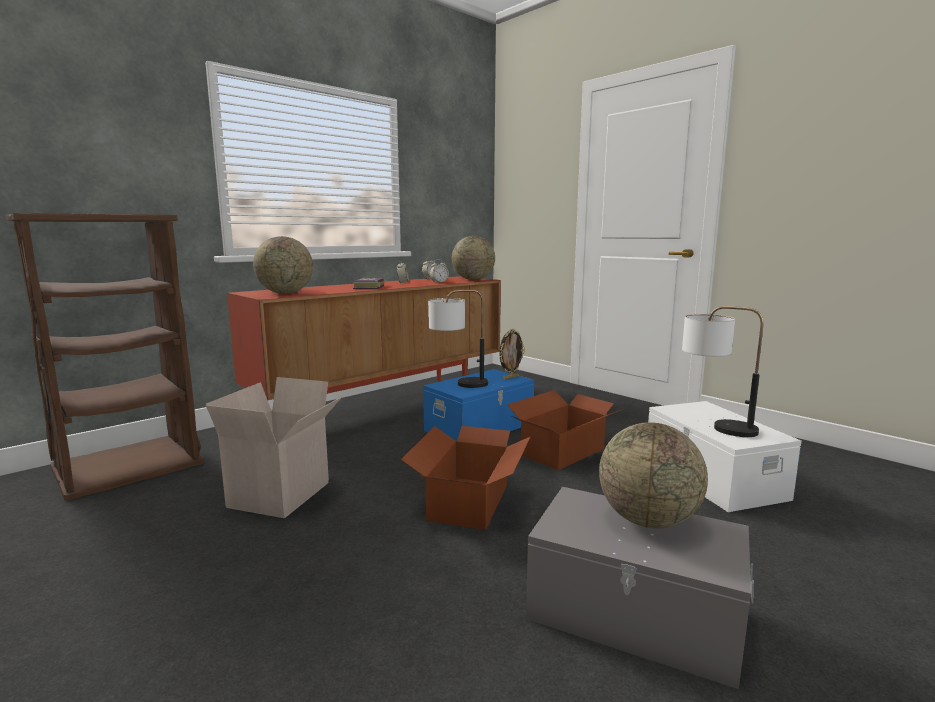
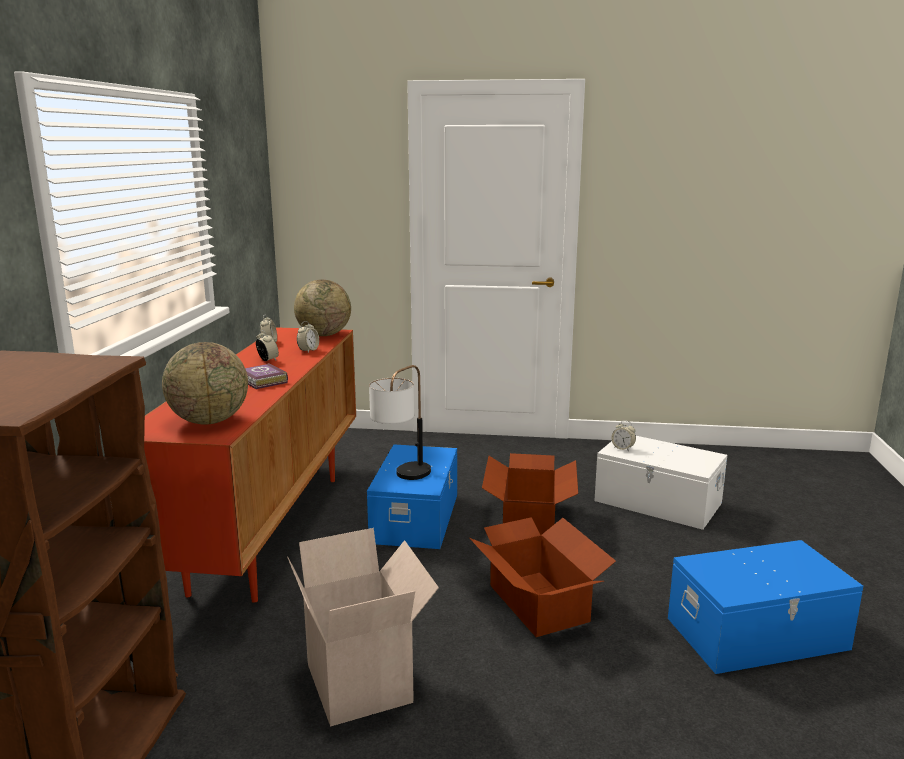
camera: 40 degrees left, 5 degrees up
picture frame [499,329,525,379] -> none
grey storage box [526,487,754,689] -> blue storage box [668,540,863,674]
globe [599,422,708,528] -> none
table lamp [682,306,764,437] -> none
none -> alarm clock [611,421,636,451]

